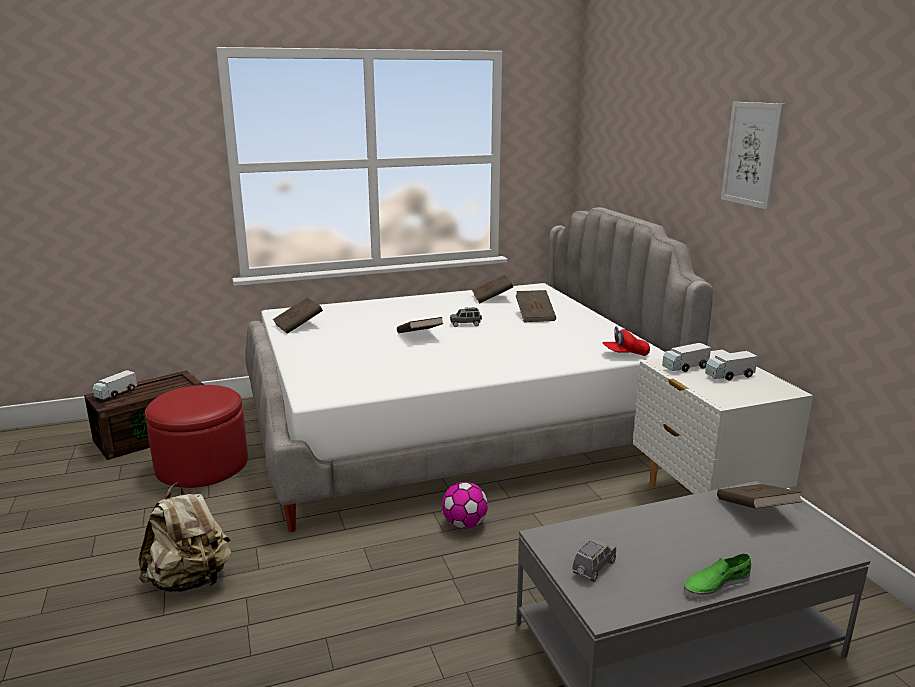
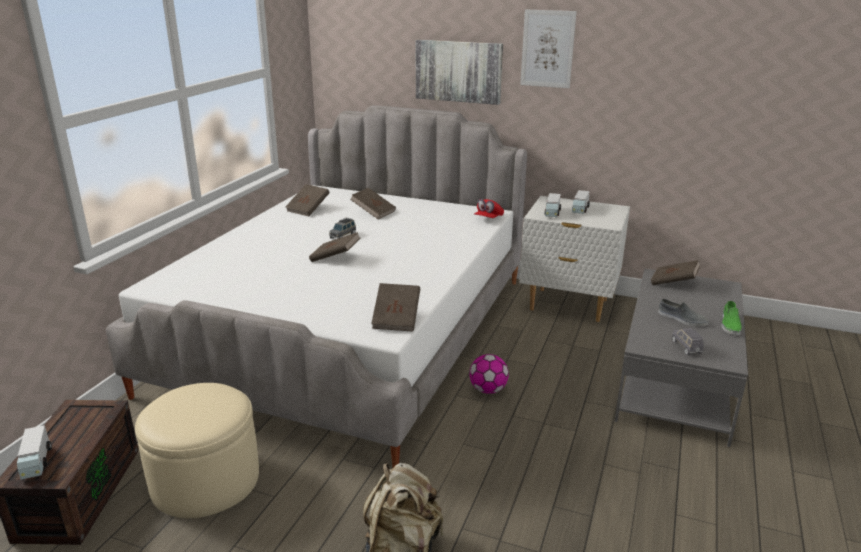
camera: 50 degrees left, 5 degrees up
red ottoman [145,385,248,488] -> beige ottoman [135,383,259,518]
brown book [273,298,323,334] -> brown book moved to [371,283,420,332]
none -> picture [416,40,503,105]
none -> grey shoe [658,299,709,327]

